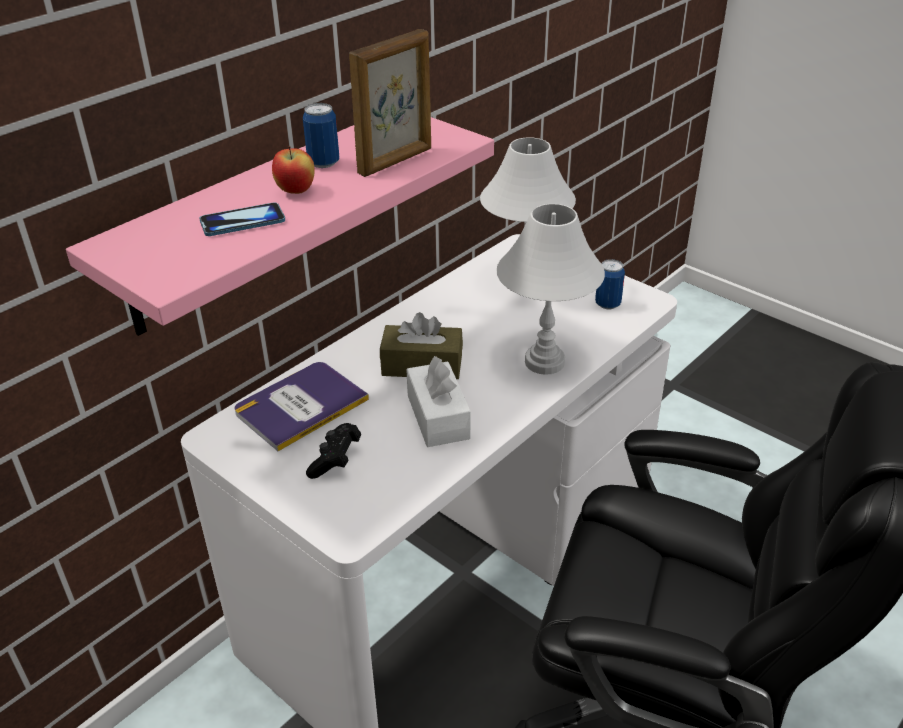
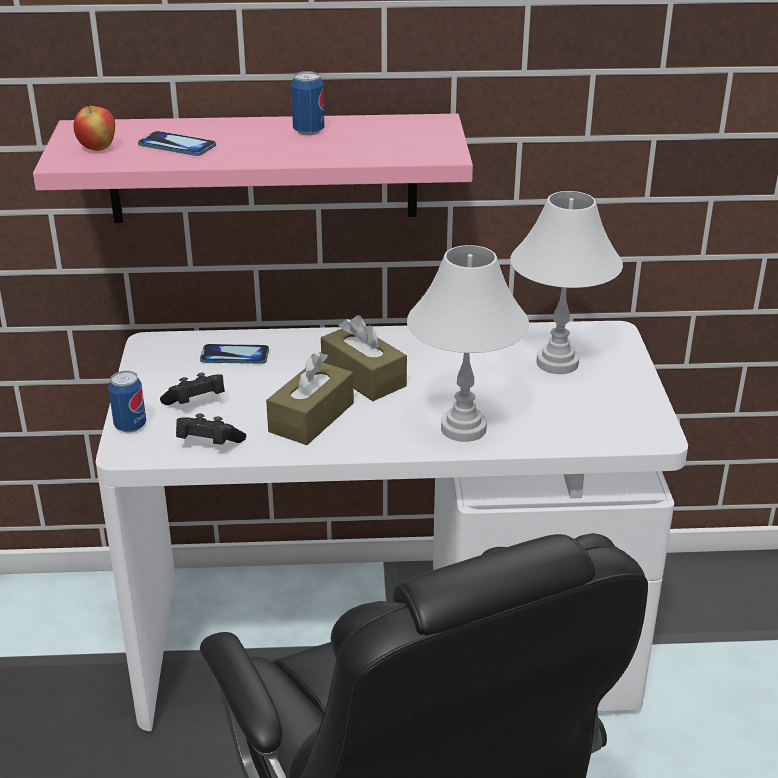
camera: 45 degrees right, 5 degrees down
book [234,362,369,451] -> phone [200,344,269,364]
apple [272,146,315,194] -> apple moved to [73,102,115,151]
picture frame [349,29,431,177] -> none
white tissue box [406,356,471,447] -> brown tissue box [266,352,354,445]
can [595,259,625,309] -> can moved to [108,371,146,433]
none -> black game controller [176,413,246,445]

